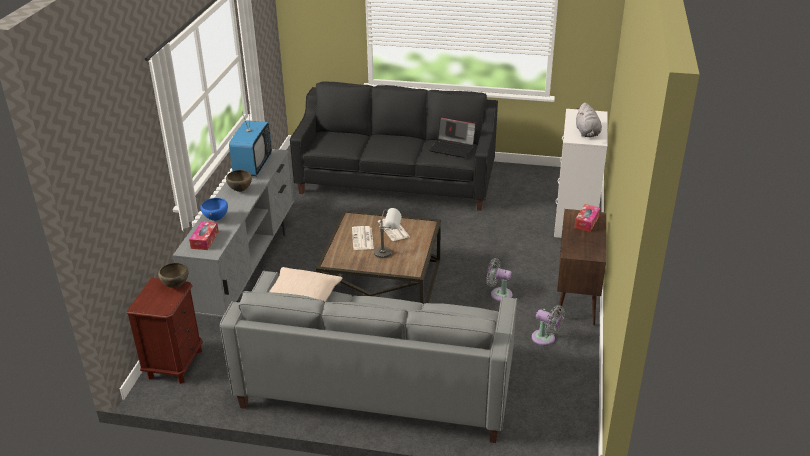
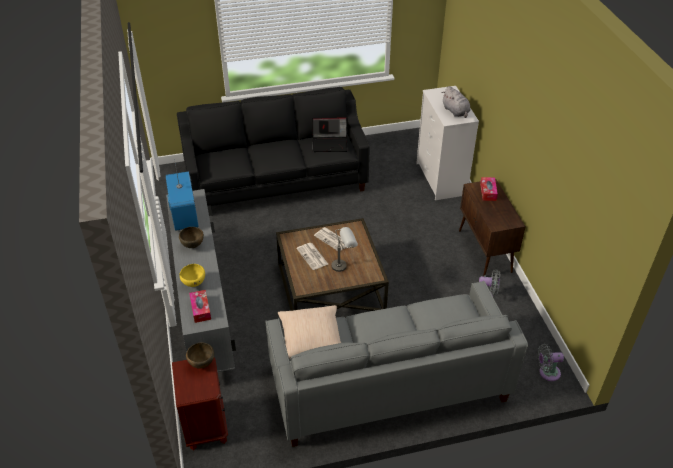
camera: 25 degrees left, 10 degrees up
blue bowl [200,198,228,221] -> yellow bowl [180,264,205,287]
grey fan [486,258,513,302] -> grey fan moved to [538,344,564,381]

